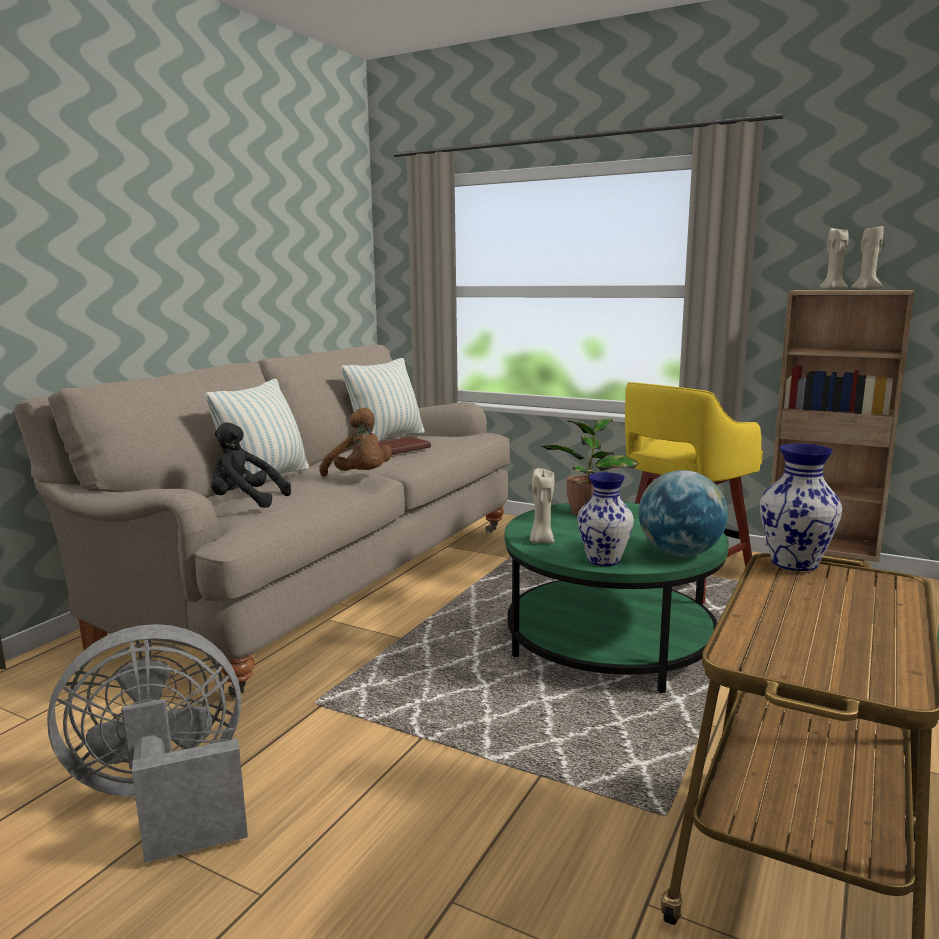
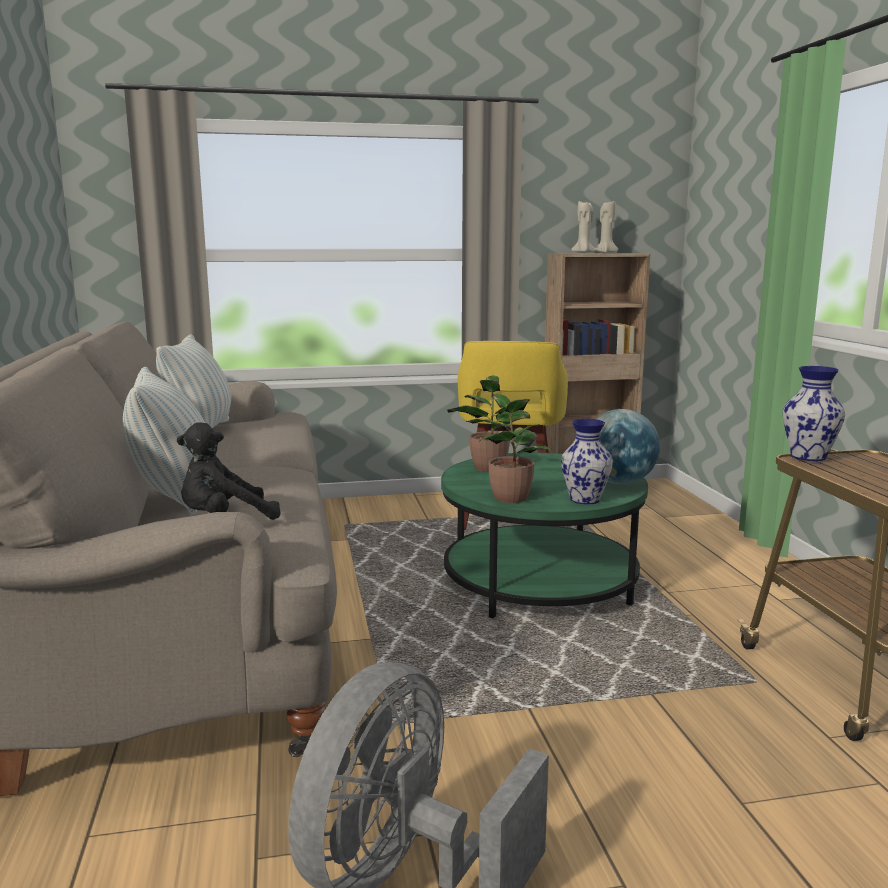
camera: 40 degrees left, 0 degrees up
brown plush toy [319,407,392,477] -> none
brown book [378,437,431,455] -> none
beige candle [530,468,554,543] -> potted plant [466,394,553,503]

